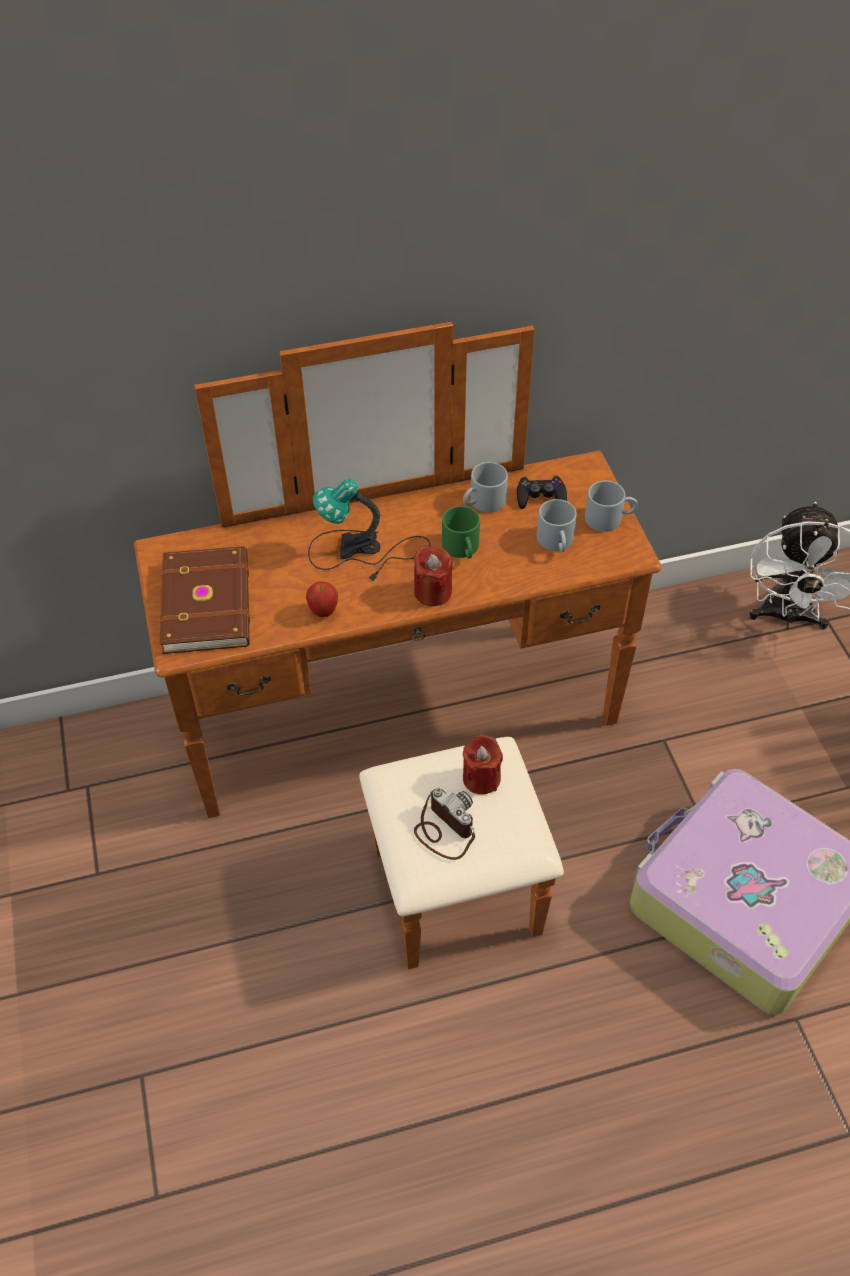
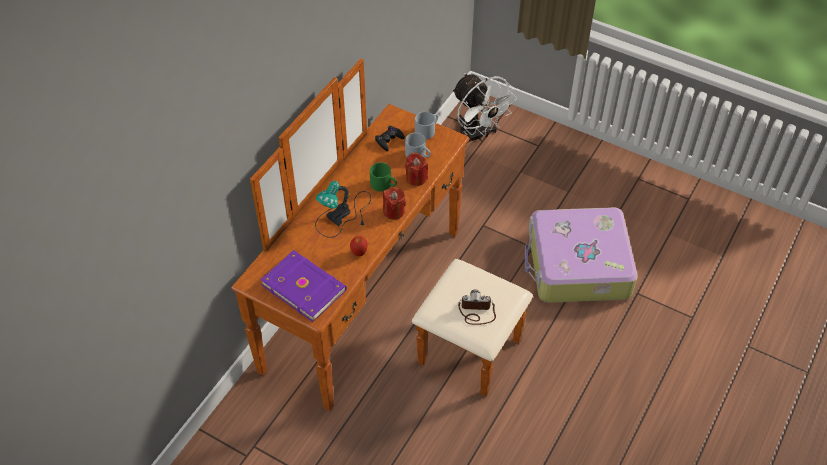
camera: 45 degrees left, 0 degrees up
brown book [160,546,250,654] -> purple book [260,250,347,322]
grey mug [463,462,508,512] -> none
red candle [463,735,503,795] -> red candle moved to [405,152,428,186]

